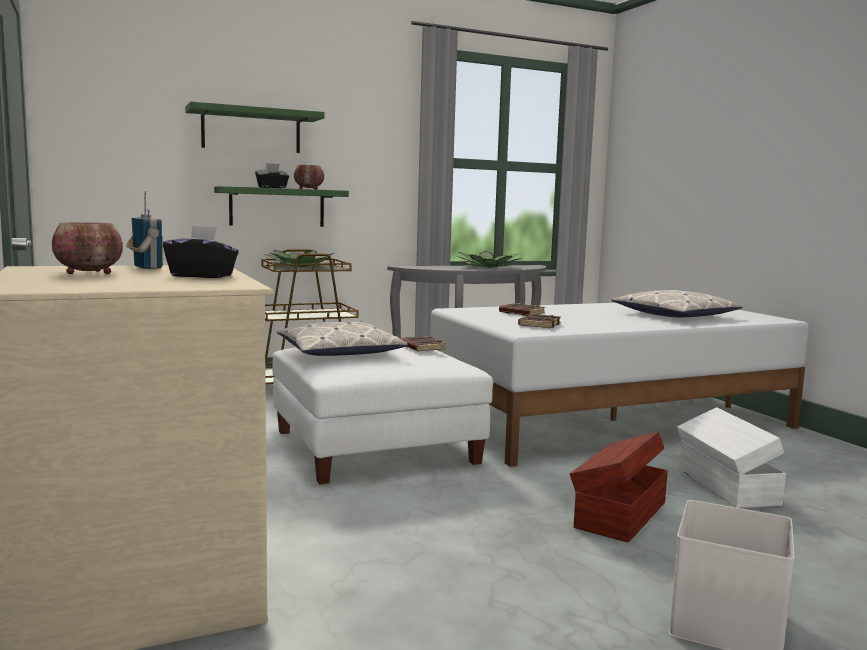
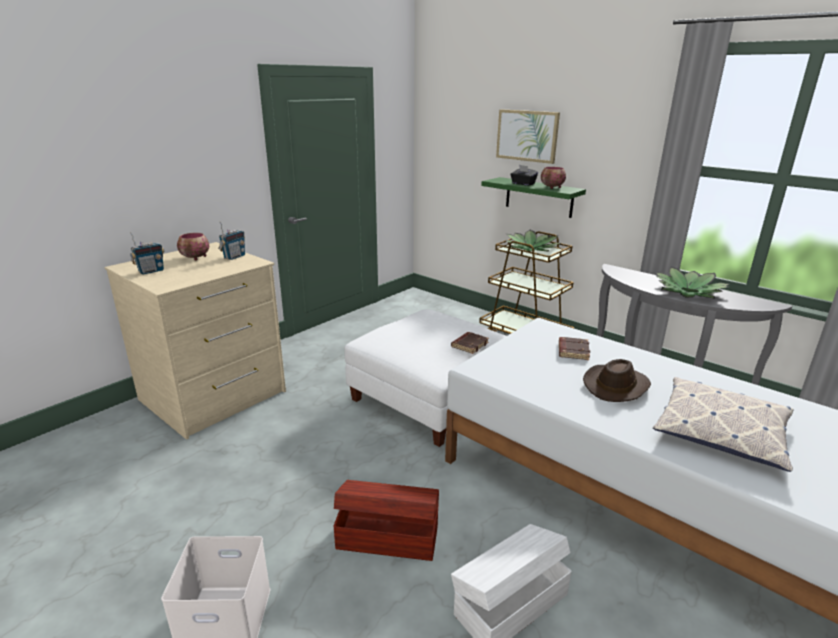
camera: 65 degrees right, 15 degrees up
black tissue box [163,226,239,278] -> none
green shelf [185,102,325,153] -> picture [496,109,560,164]
pillow [277,321,408,356] -> none
brown book [518,314,561,328] -> none
none -> radio [130,232,164,275]
none -> brown hat [583,359,651,402]

